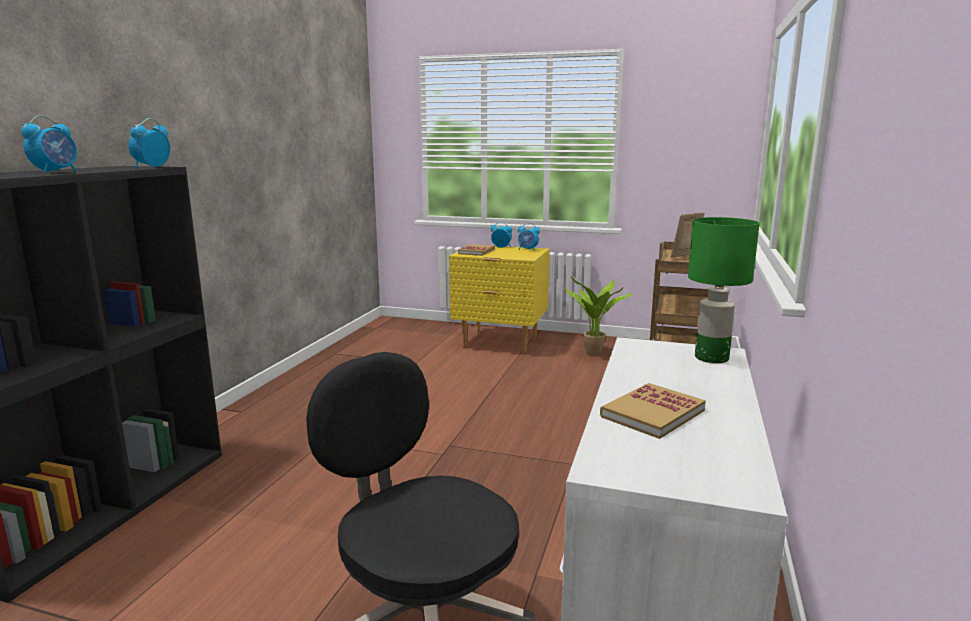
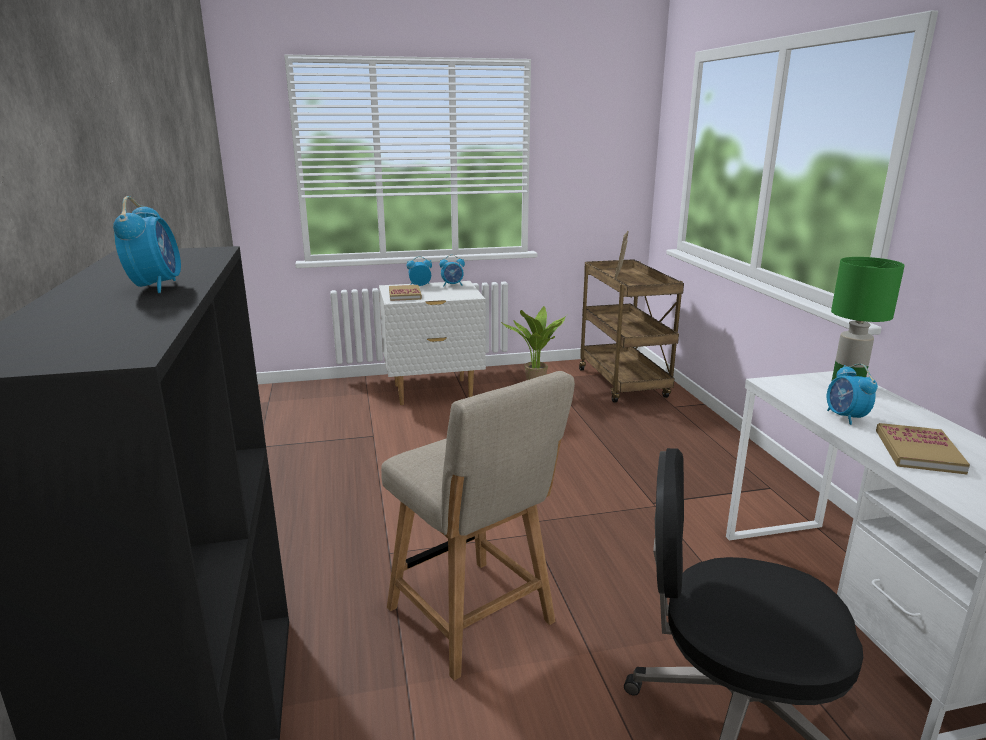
camera: 30 degrees left, 5 degrees up
alarm clock [129,118,170,168] -> alarm clock moved to [827,364,878,425]
yellow nightstand [449,246,550,353] -> white nightstand [379,281,486,405]
none -> beige chair [381,371,575,681]

